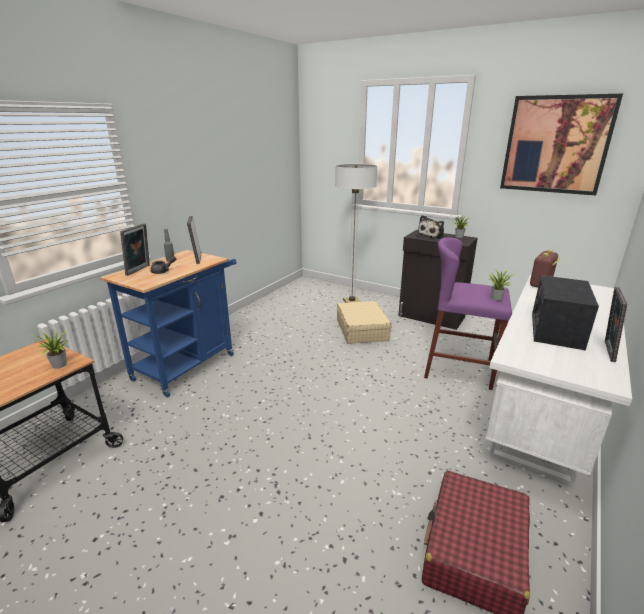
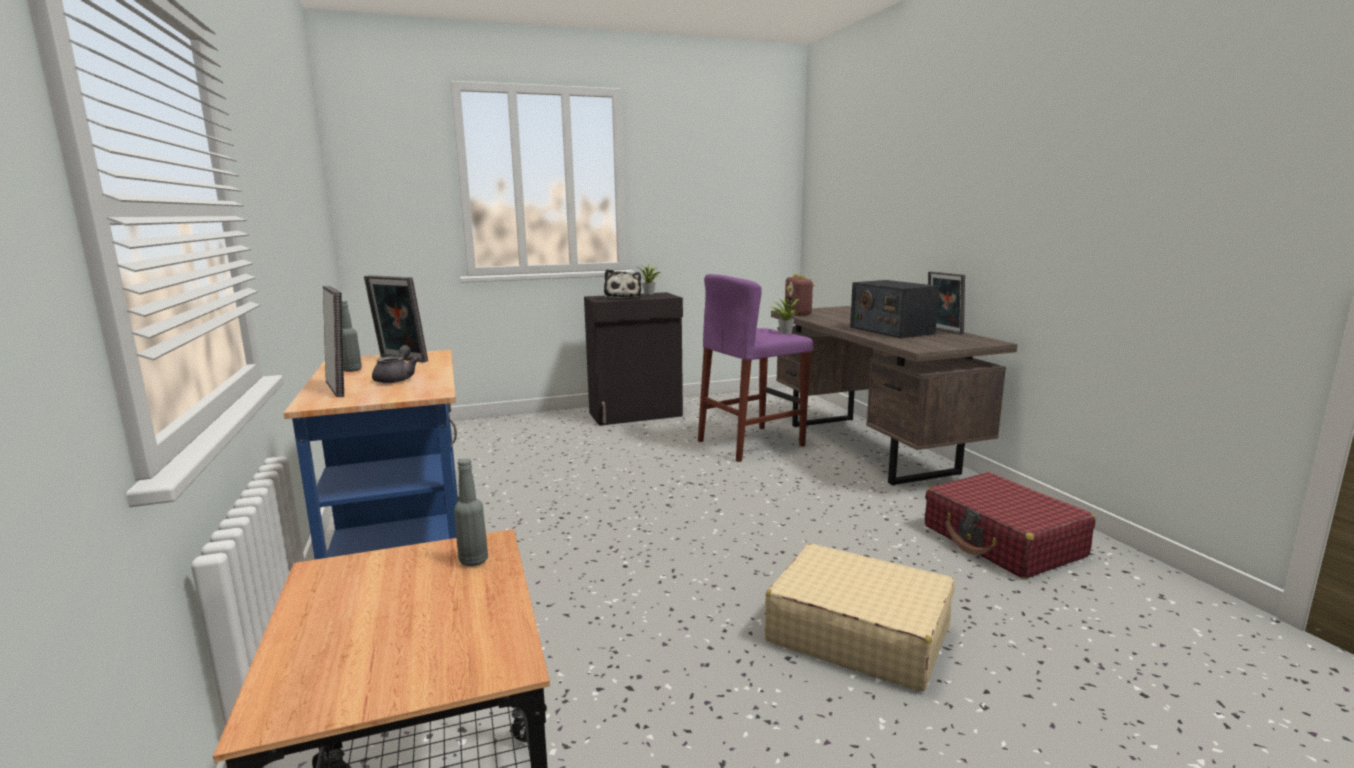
camera: 50 degrees left, 10 degrees down
potted plant [33,330,68,369] -> grey bottle [454,459,488,566]
floor lamp [335,164,378,303] -> none
beige suitcase [337,301,391,344] -> beige suitcase moved to [765,544,954,692]
white desk [485,275,632,486] -> brown desk [771,306,1018,486]
picture [500,94,623,195] -> none

